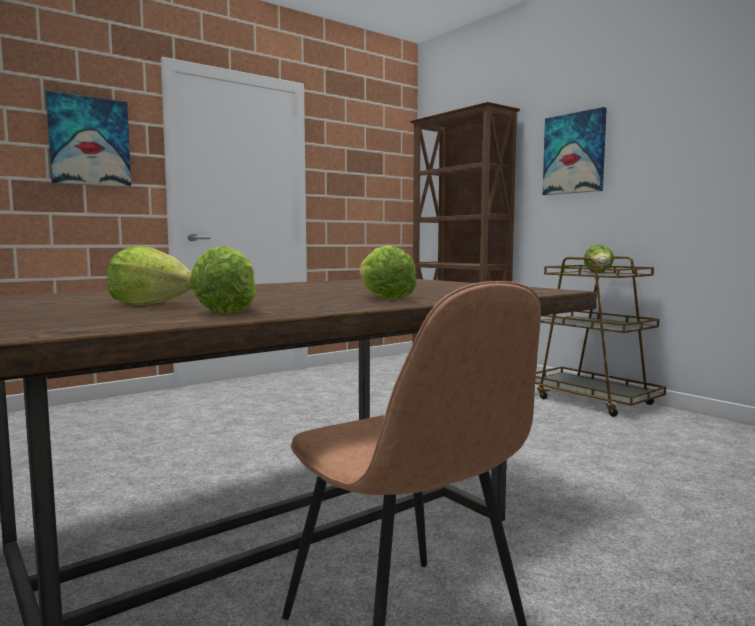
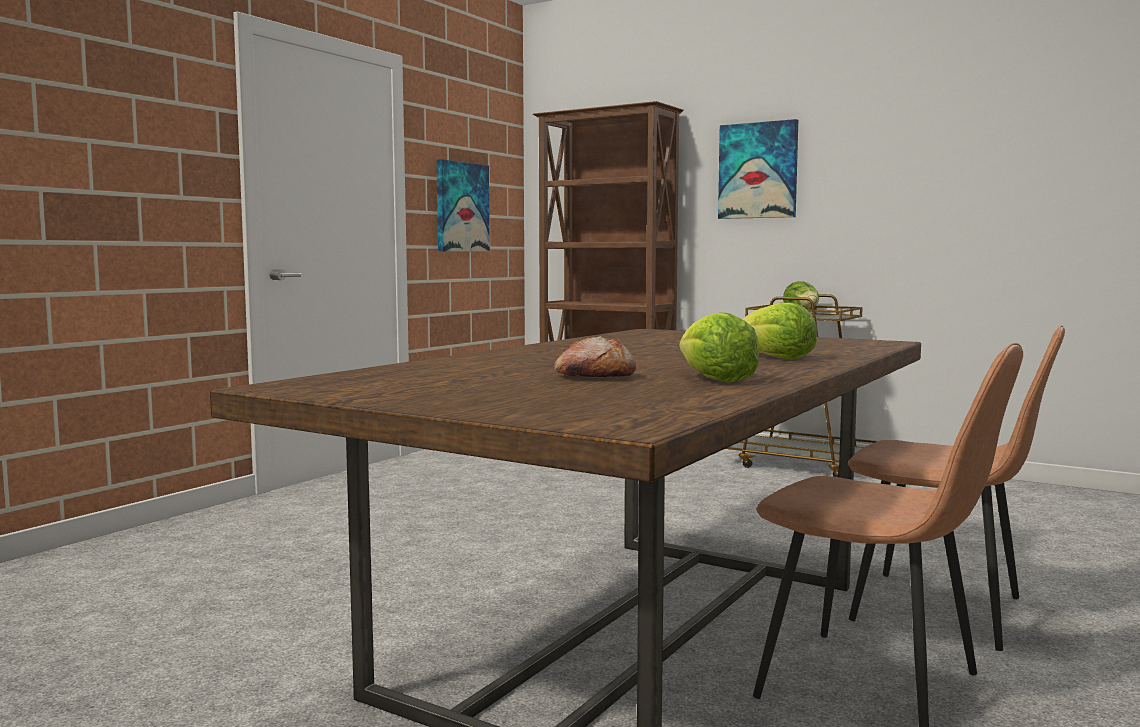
camera: 20 degrees left, 0 degrees up
picture [46,91,131,188] -> picture moved to [436,159,490,252]
lettuce [107,246,192,306] -> bread [554,336,636,377]
none -> brown chair [848,325,1065,651]

